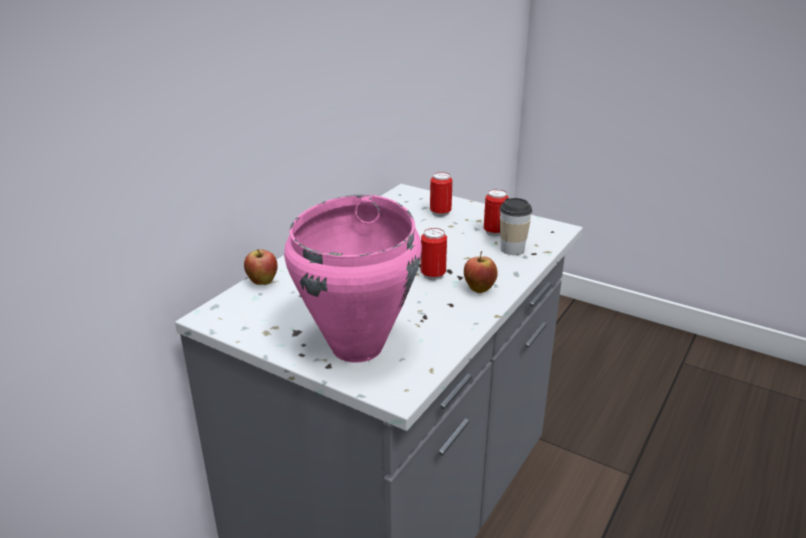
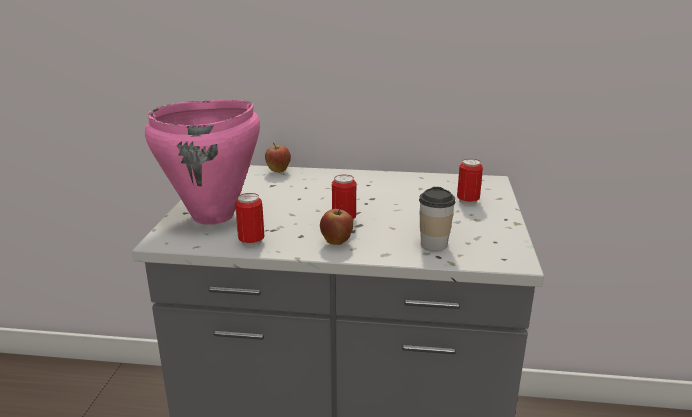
camera: 65 degrees right, 5 degrees down
can [484,189,509,236] -> can moved to [235,193,264,247]

